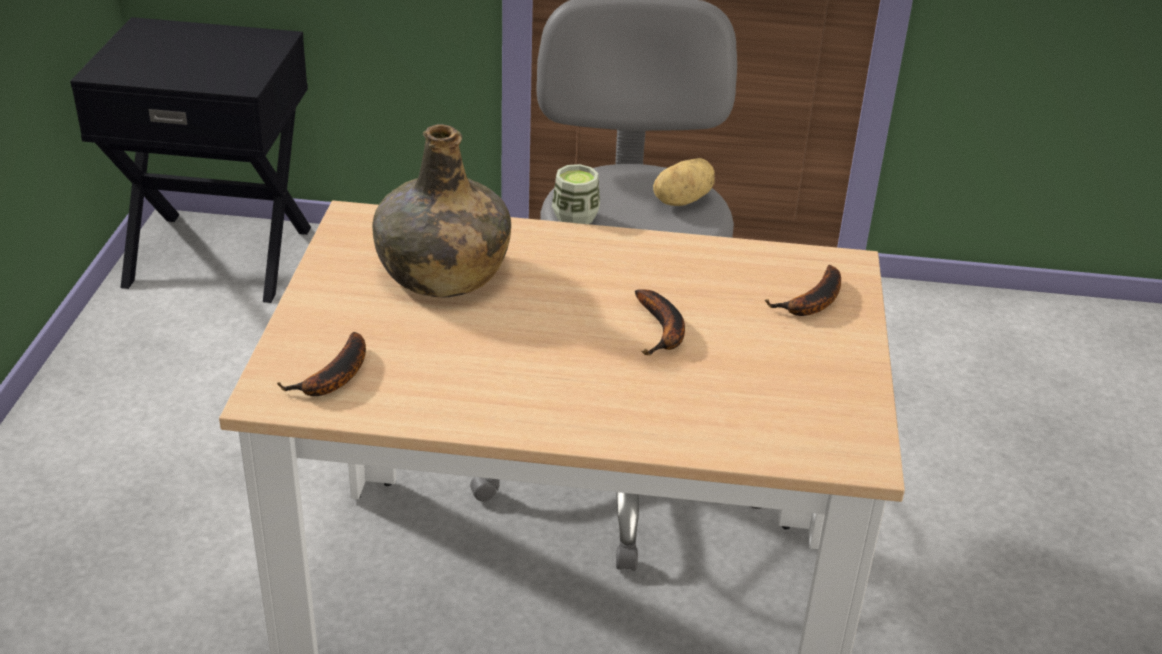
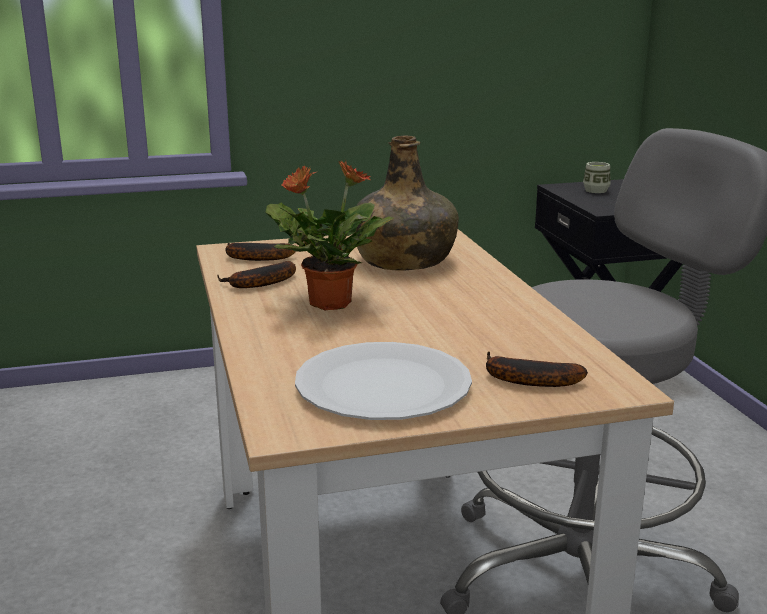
camera: 70 degrees right, 15 degrees down
cup [552,164,600,224] -> cup moved to [583,162,610,193]
banana [635,290,685,355] -> banana moved to [217,261,296,288]
potato [653,158,715,206] -> none
none -> potted plant [265,161,394,310]
none -> white plate [295,342,472,420]

